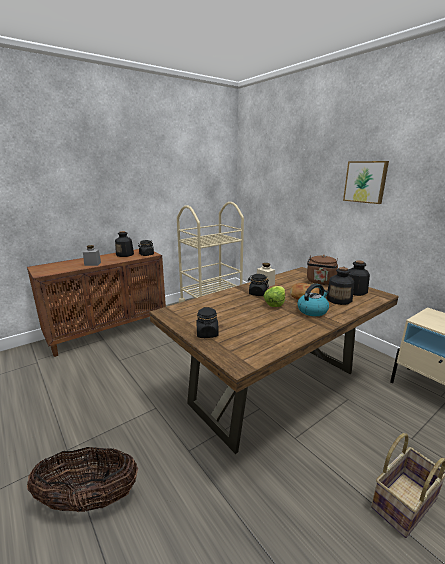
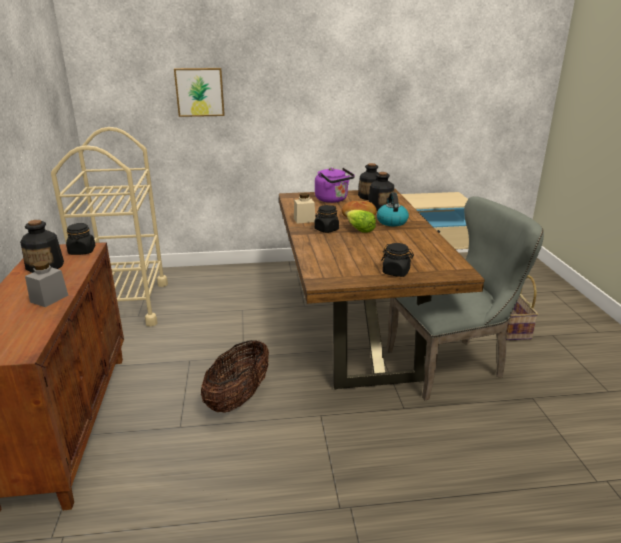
camera: 60 degrees left, 5 degrees up
basket [27,447,138,512] -> basket moved to [201,340,269,413]
brown kettle [307,255,338,285] -> purple kettle [315,168,355,203]
picture [343,161,389,204] -> picture moved to [174,68,225,117]
none -> grey chair [386,196,544,400]

